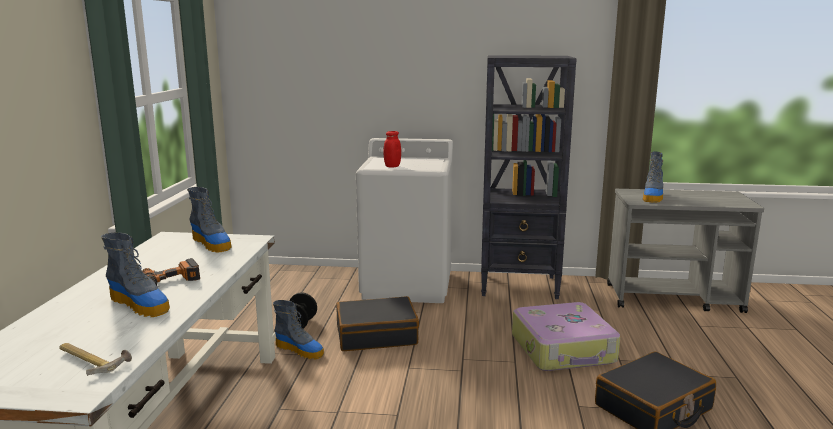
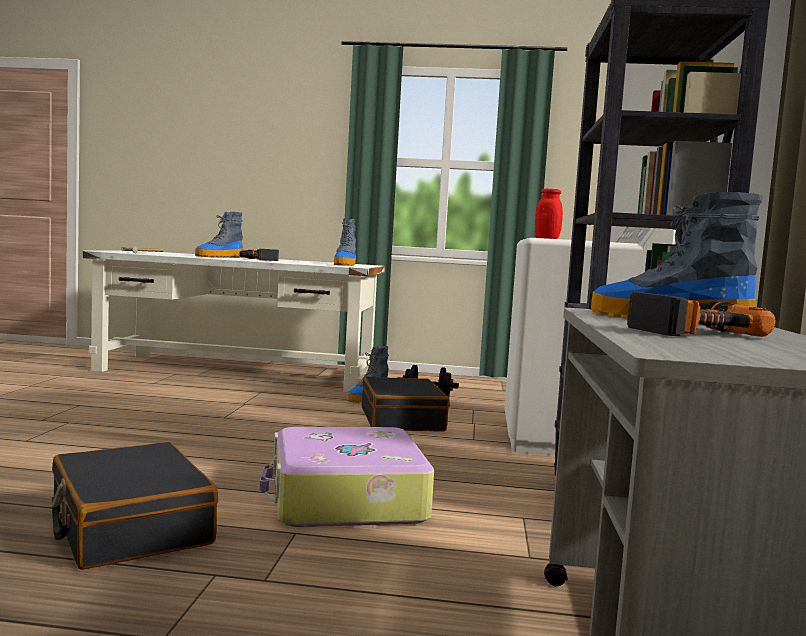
camera: 90 degrees right, 10 degrees down
boot [187,187,231,253] -> boot turned 45 degrees counterclockwise [334,218,356,266]
none -> power drill [627,292,776,337]

